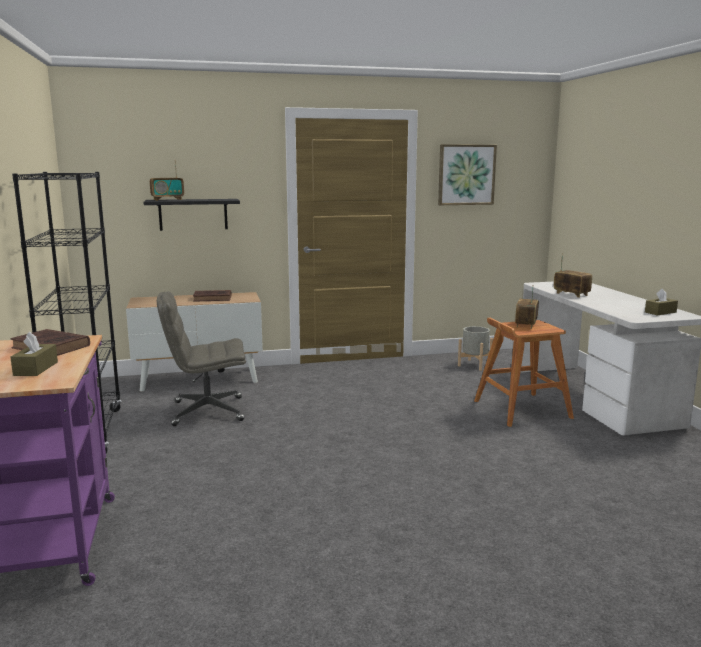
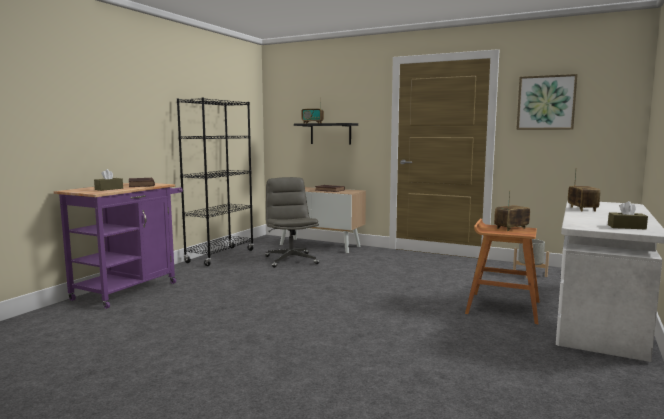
camera: 40 degrees right, 5 degrees down
grey office chair [157,291,246,426] -> grey office chair turned 45 degrees clockwise [265,177,319,268]

